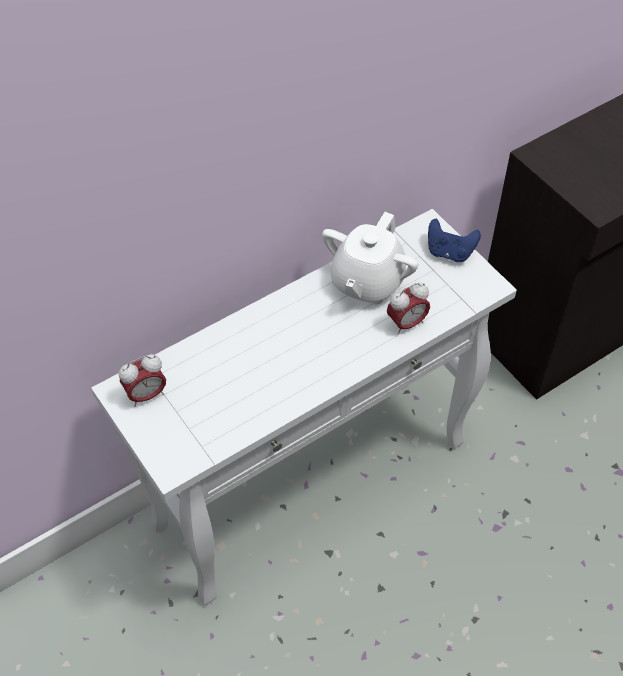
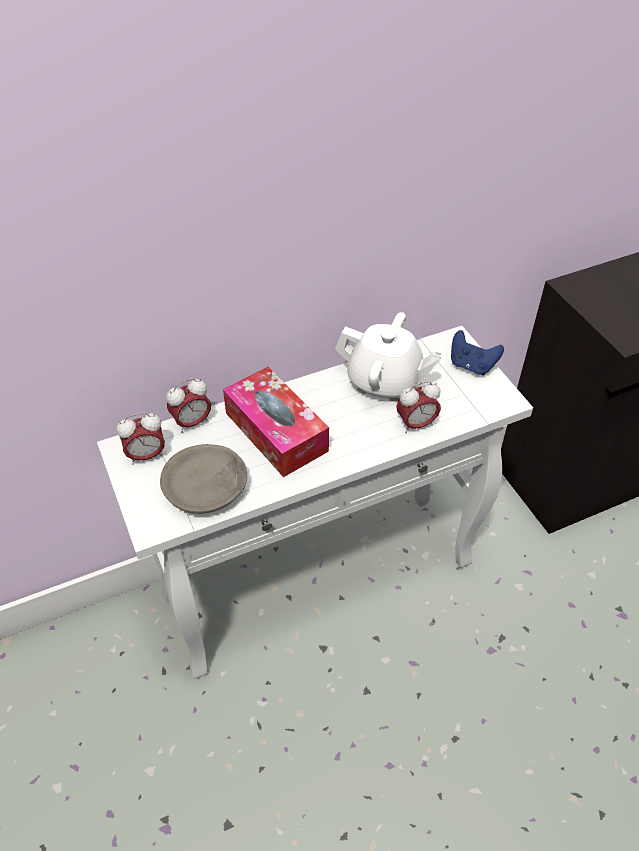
camera: 10 degrees right, 5 degrees down
white teapot [322,212,418,305] -> white teapot turned 105 degrees counterclockwise [335,312,443,402]
none -> grey bowl [160,444,247,514]
none -> alarm clock [166,378,211,433]
none -> tissue box [223,367,329,477]

